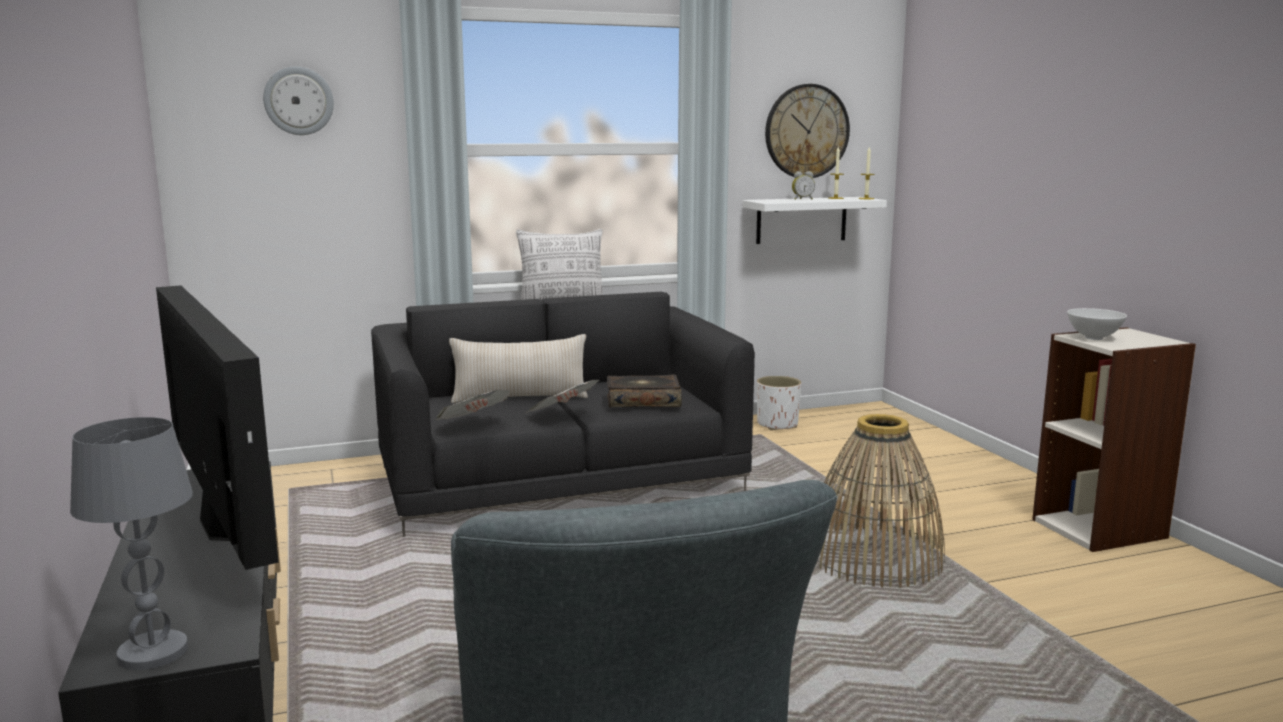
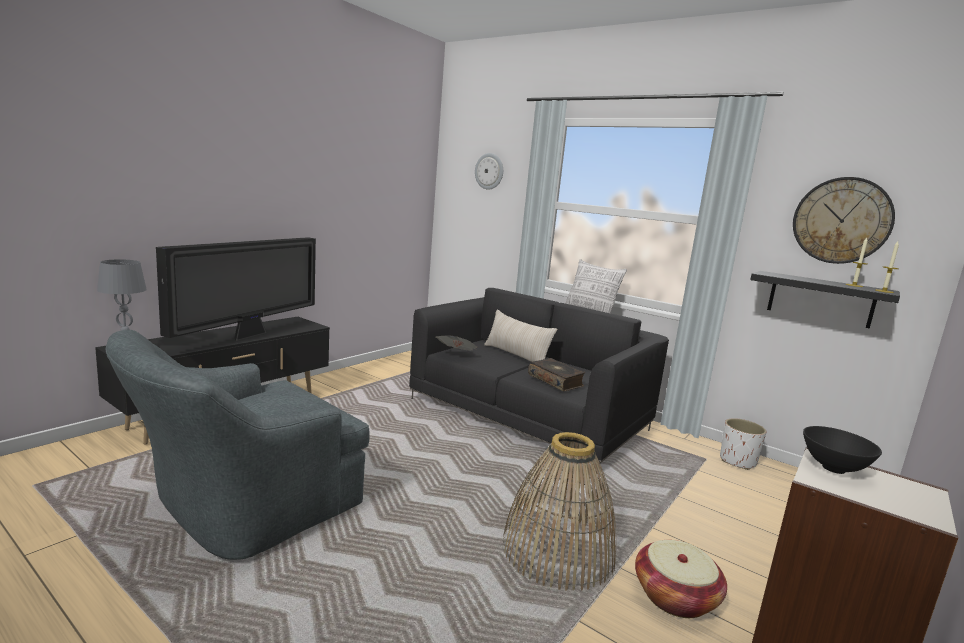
camera: 55 degrees right, 0 degrees up
newspaper [526,380,600,413] -> none
white shelf [742,197,887,244] -> black shelf [750,271,900,329]
alarm clock [792,171,815,200] -> none
white bowl [1067,308,1127,340] -> black bowl [803,426,882,474]
none -> basket [635,540,727,618]

